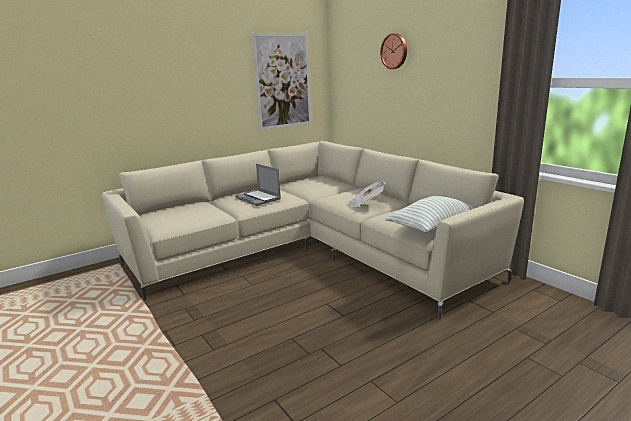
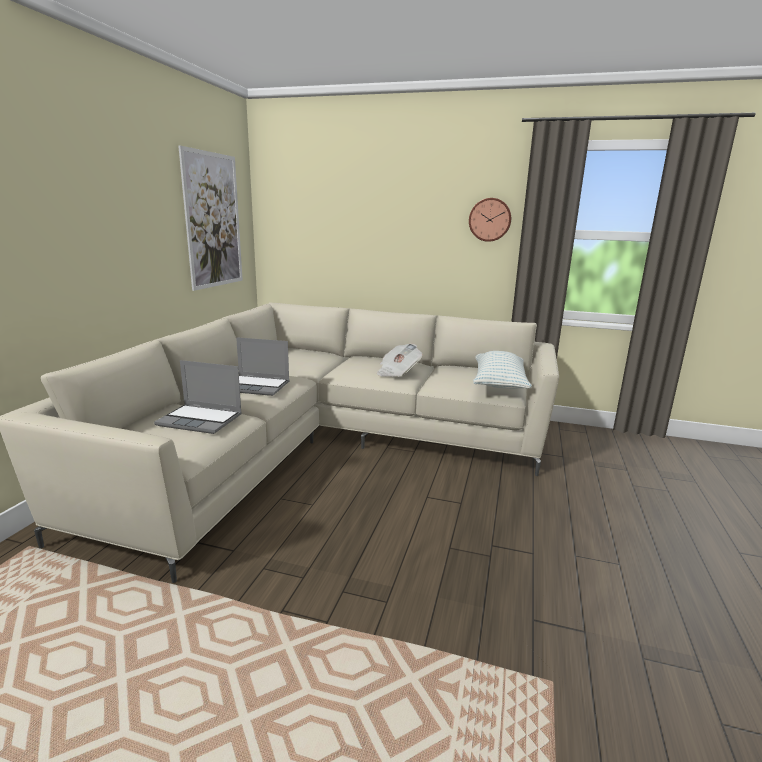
camera: 40 degrees left, 0 degrees up
wall clock [380,33,407,69] -> wall clock moved to [469,198,511,242]
none -> laptop [154,360,242,434]

